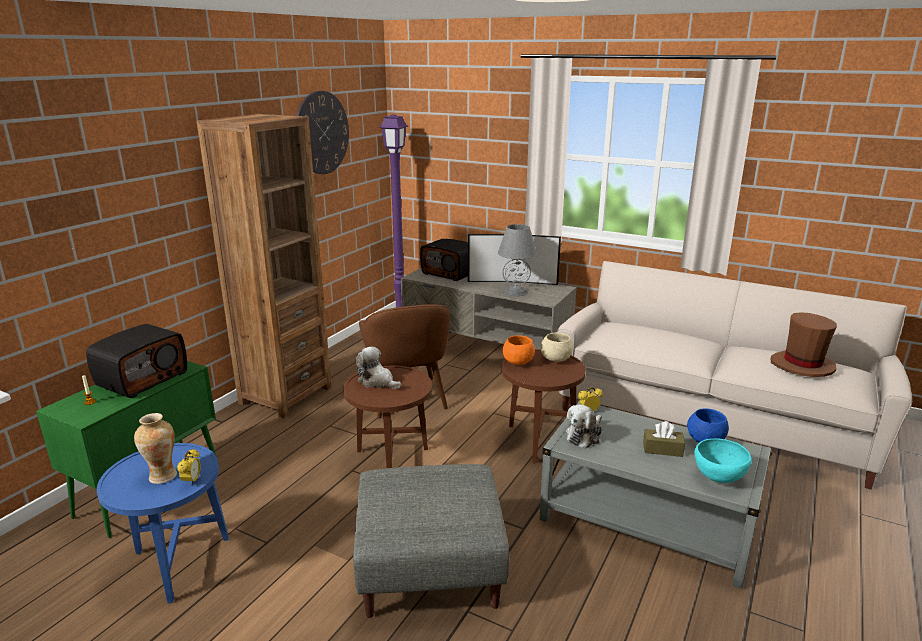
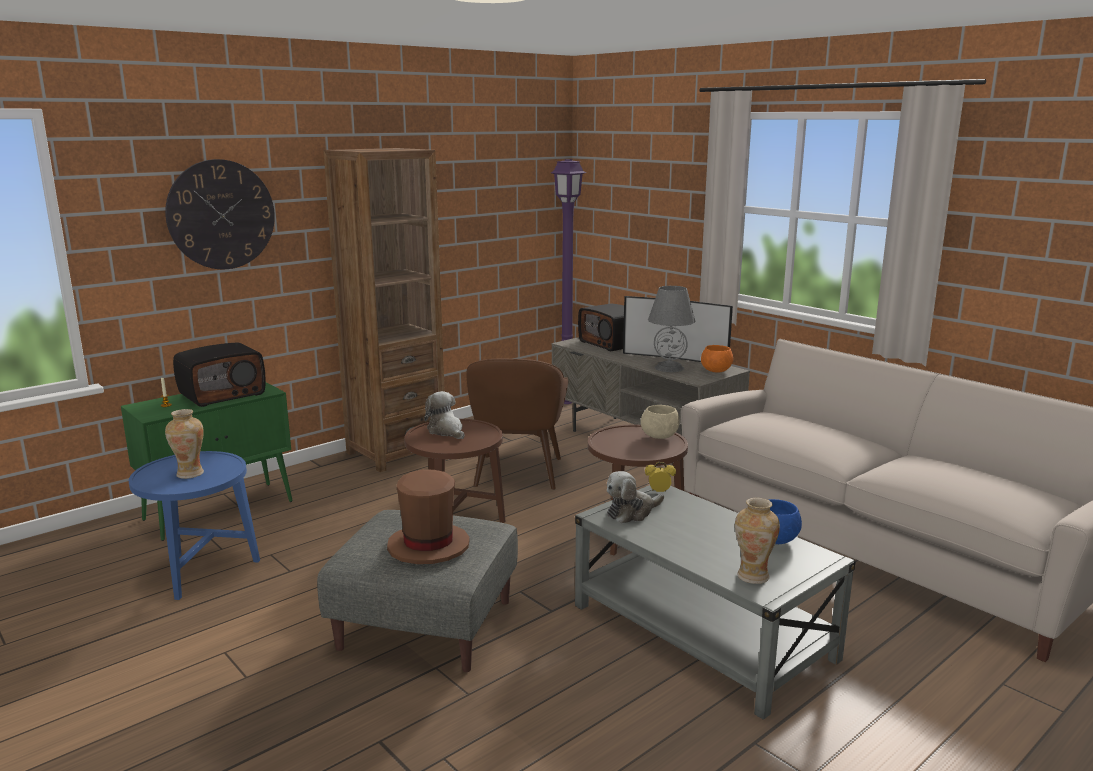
camera: 20 degrees right, 5 degrees down
alarm clock [177,449,201,485] -> none
wall clock [296,91,349,174] -> wall clock moved to [165,159,275,269]
orange bowl [503,335,535,365] -> orange bowl moved to [701,345,733,373]
brown tissue box [643,421,685,457] -> none
turquoise bowl [694,438,752,483] -> vase [735,498,780,584]
brown hat [770,313,837,377] -> brown hat moved to [387,469,470,564]

